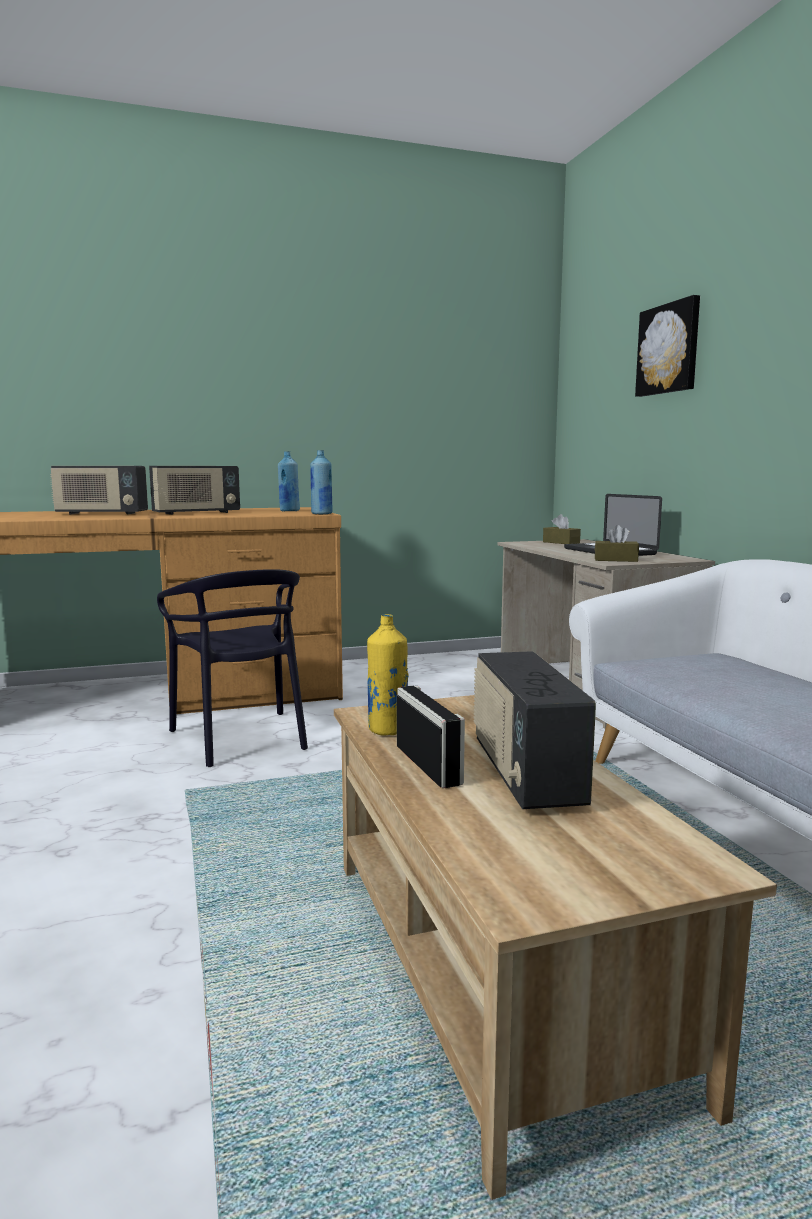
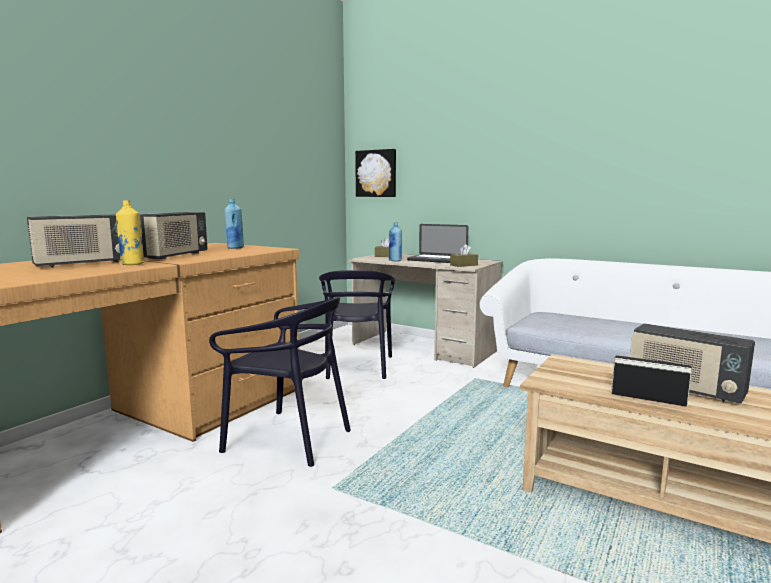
camera: 40 degrees left, 0 degrees up
blue bottle [310,450,332,514] -> blue bottle moved to [389,222,402,261]
yellow bottle [367,614,409,736] -> yellow bottle moved to [116,200,145,265]
picture [635,295,700,397] -> picture moved to [355,149,396,197]
none -> black chair [319,270,395,379]

